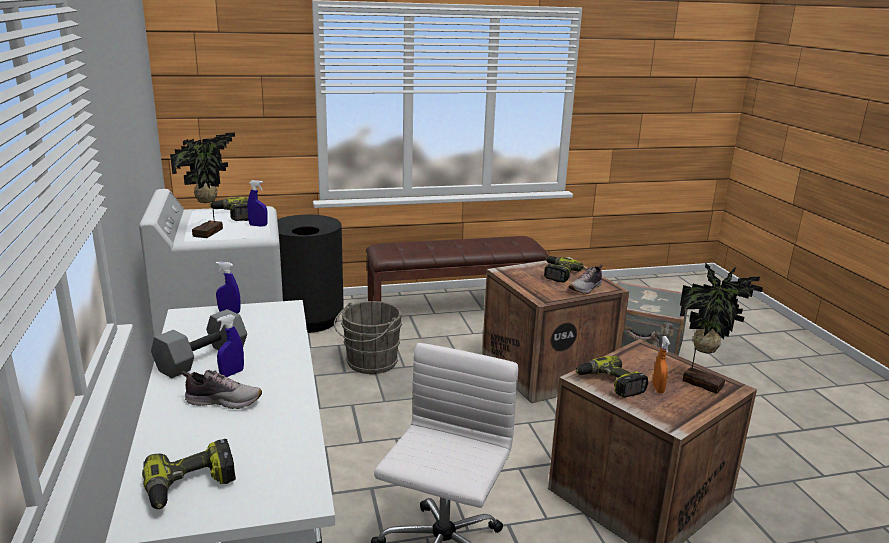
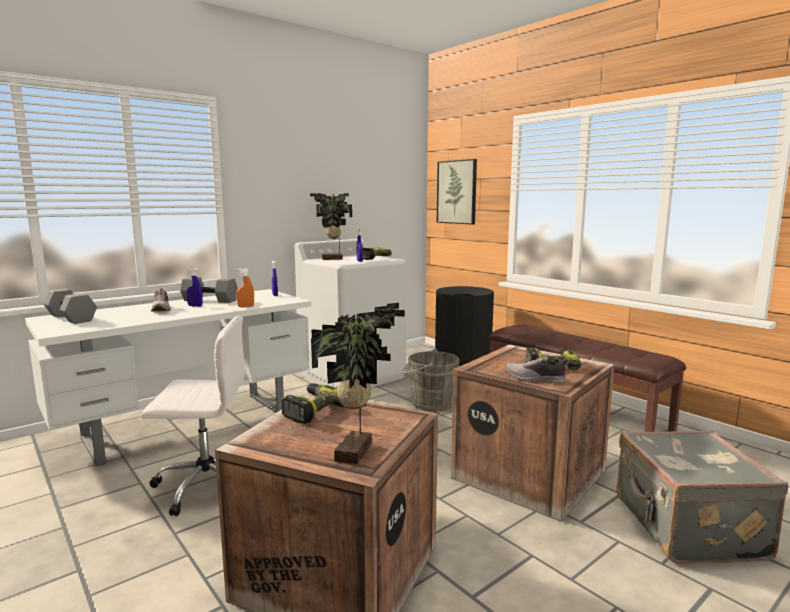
camera: 65 degrees right, 10 degrees down
power drill [142,439,236,509] -> grey dumbbell [43,289,97,324]
orange spray bottle [653,336,670,393] -> orange spray bottle moved to [236,268,254,307]
none -> picture [437,159,477,224]

